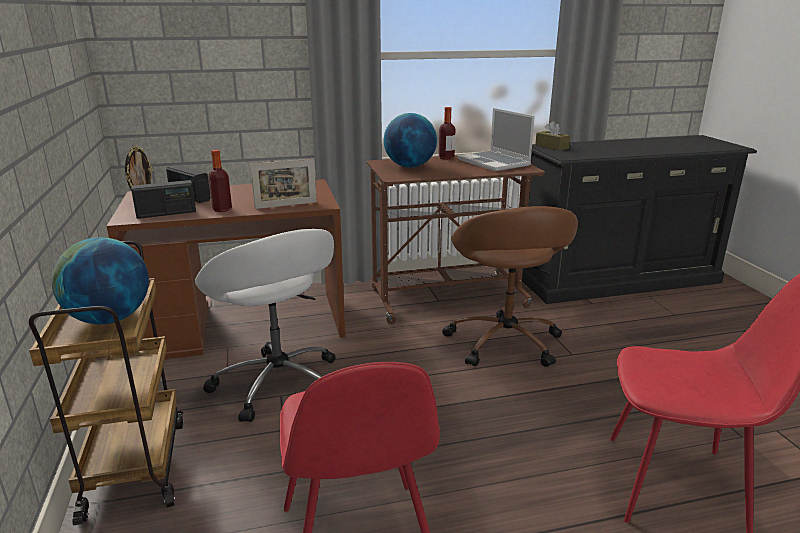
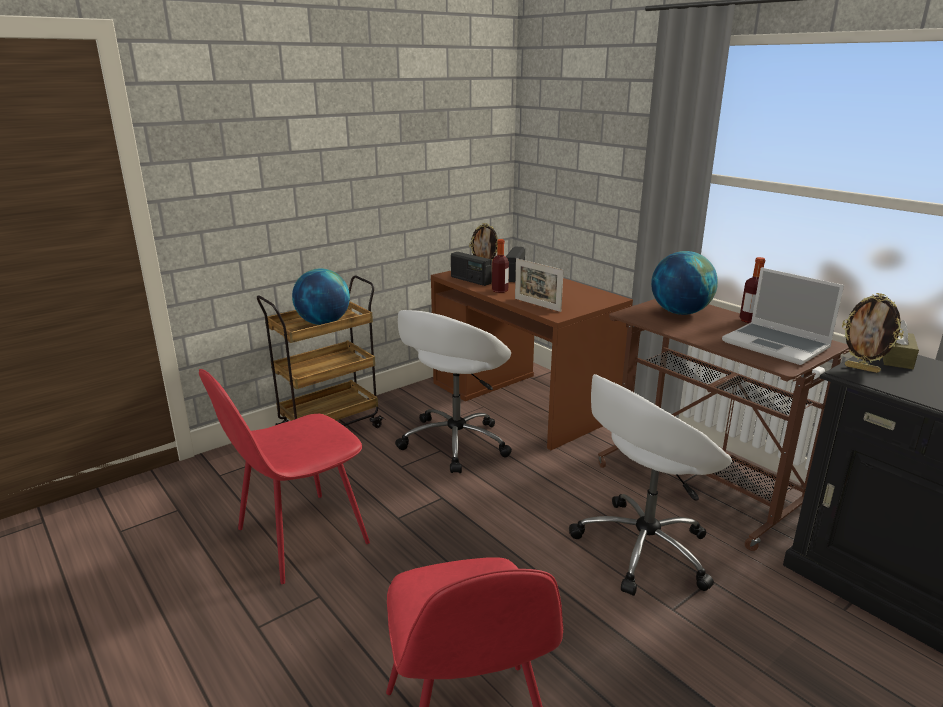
camera: 65 degrees right, 0 degrees up
brown office chair [442,206,578,367] -> white office chair [569,374,732,596]
laptop [457,108,535,171] -> laptop turned 75 degrees counterclockwise [722,267,844,365]
none -> picture frame [842,293,904,373]

